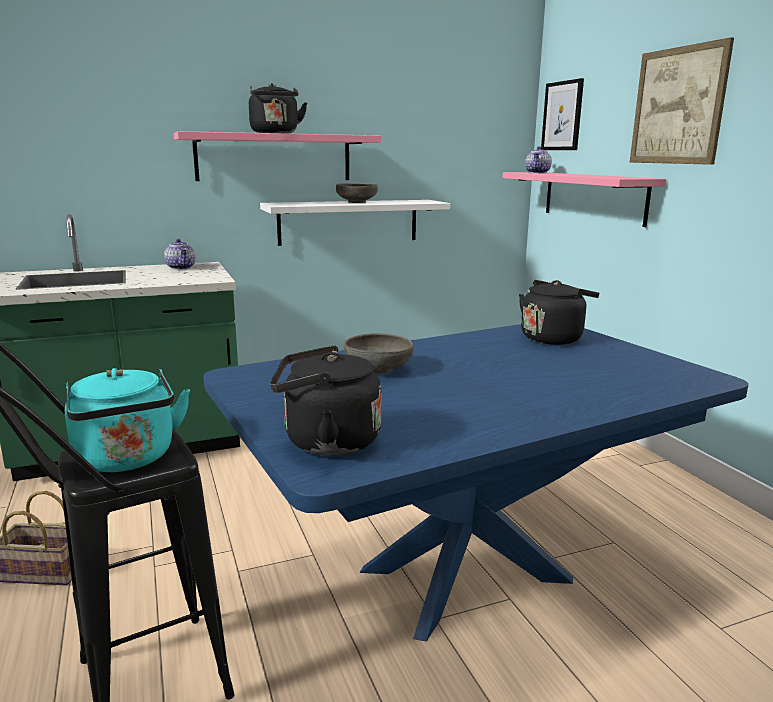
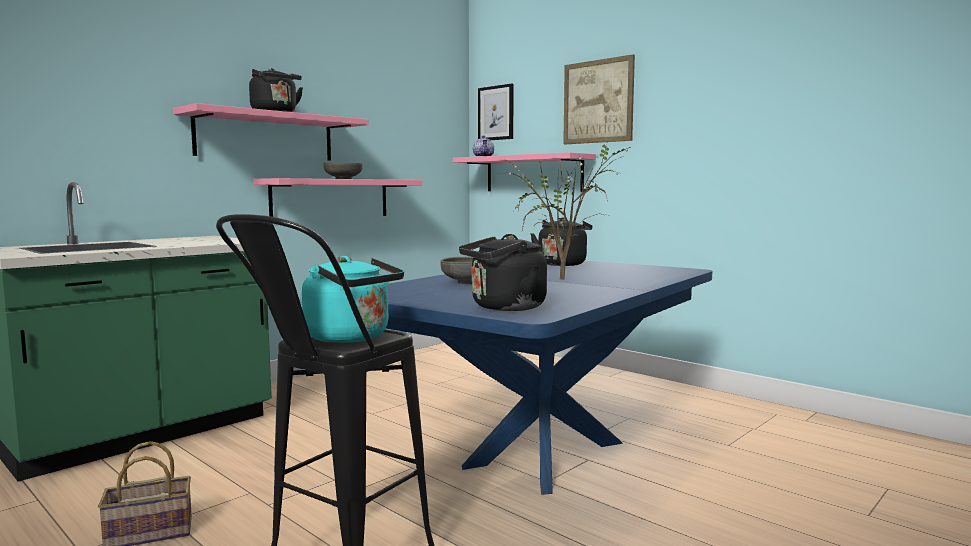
camera: 25 degrees left, 10 degrees down
teapot [164,239,195,269] -> none
white shelf [260,200,450,246] -> pink shelf [253,178,423,217]
none -> potted plant [499,137,631,280]

